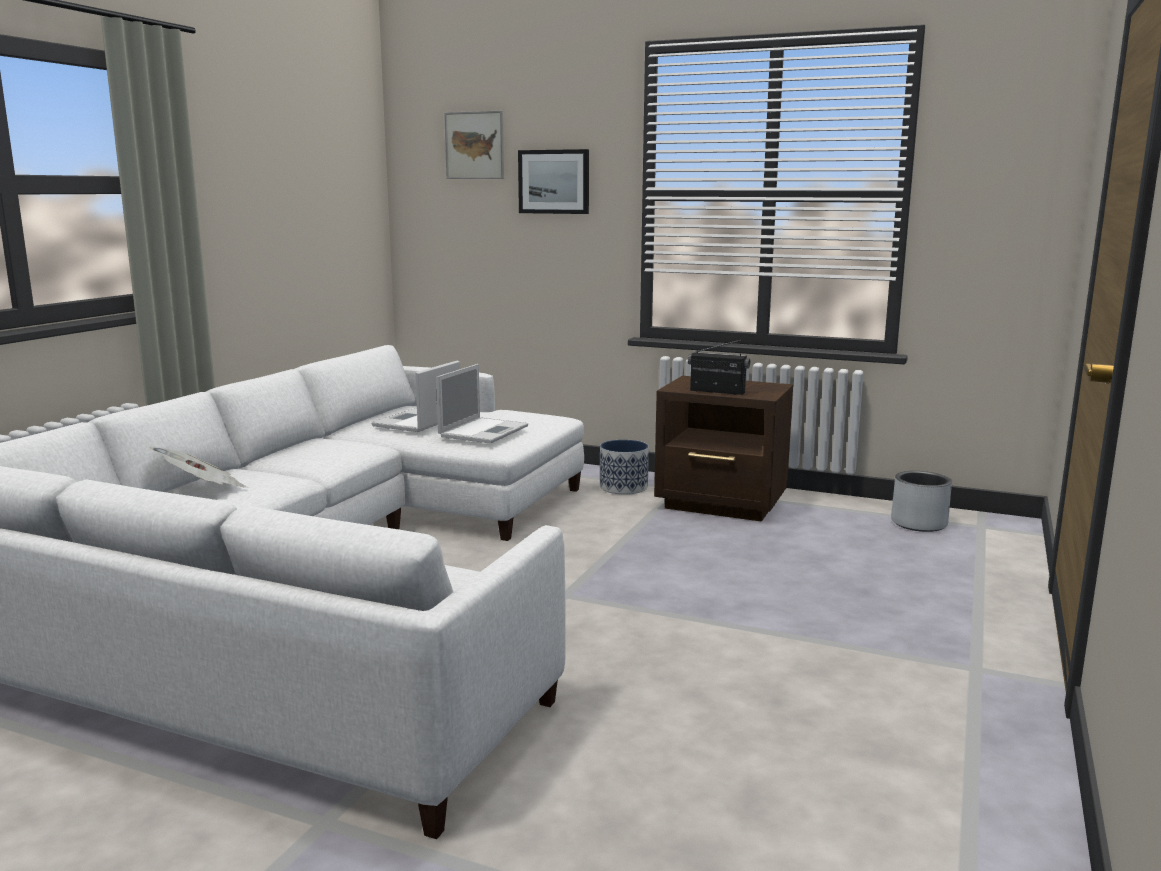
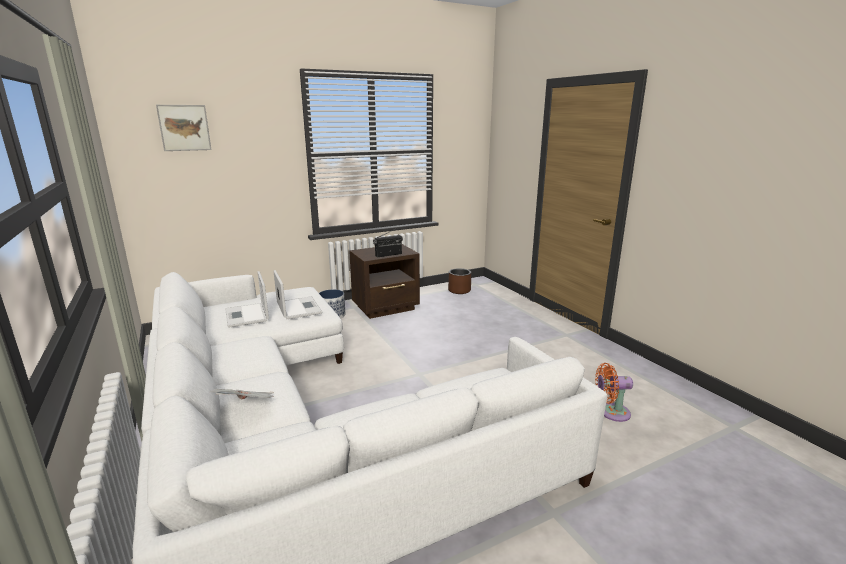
camera: 50 degrees left, 5 degrees up
picture [518,149,589,214] -> none
grey planter [891,471,952,532] -> brown planter [448,268,471,294]
none -> orange fan [595,363,633,422]

